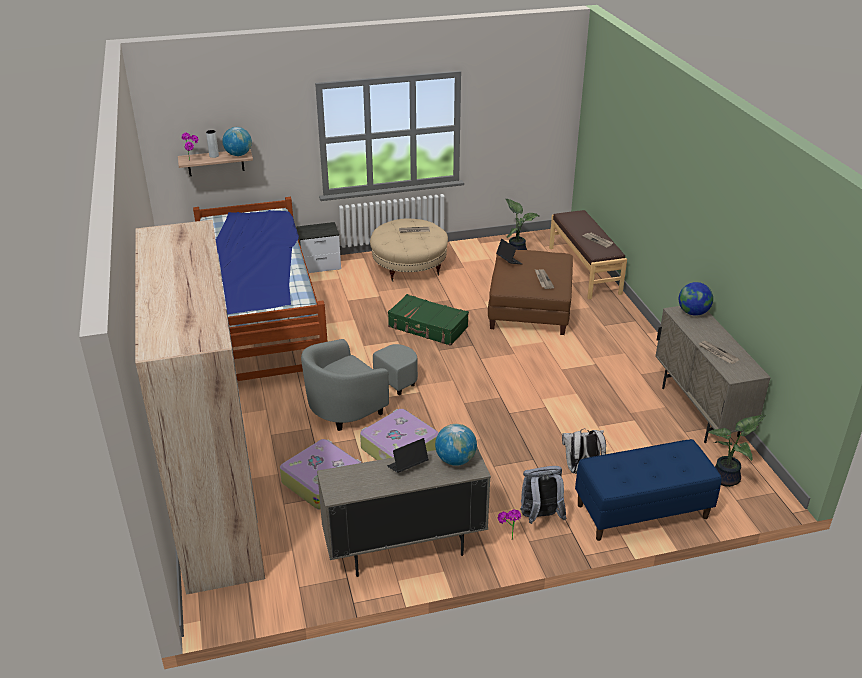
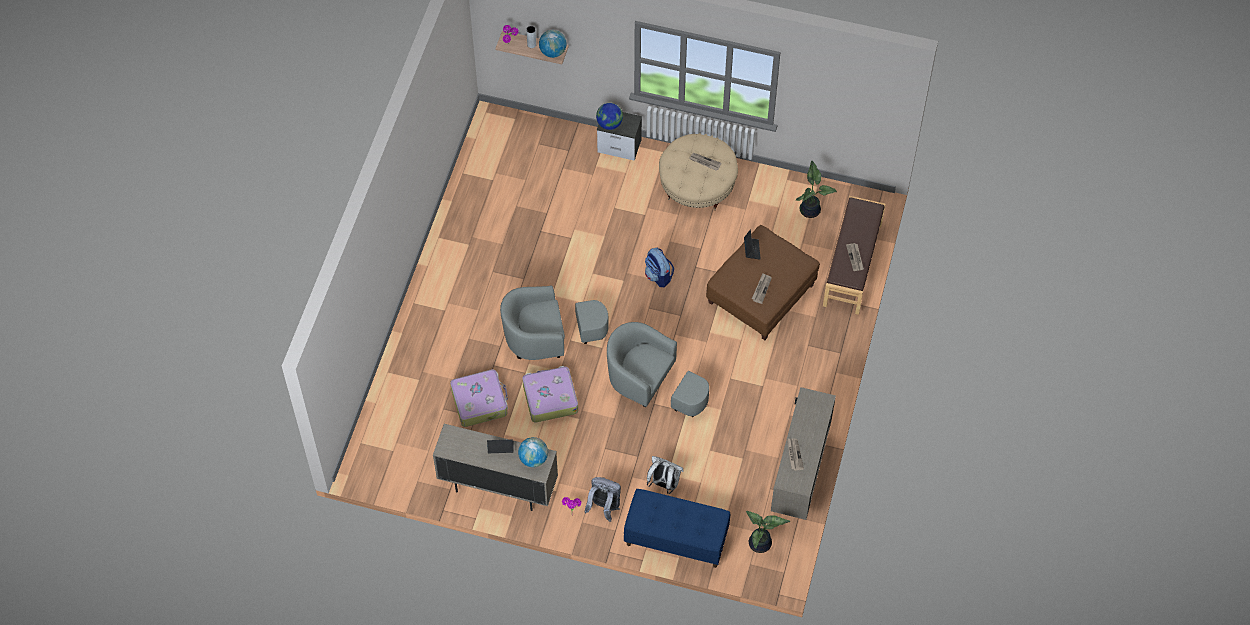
camera: 30 degrees right, 25 degrees up
beige wardrobe [135,220,265,595] -> none
bed [193,197,328,381] -> none
green suitcase [388,294,469,346] -> backpack [645,248,674,287]
globe [679,282,713,316] -> globe moved to [596,103,623,130]
none -> grey armchair [607,322,709,417]

